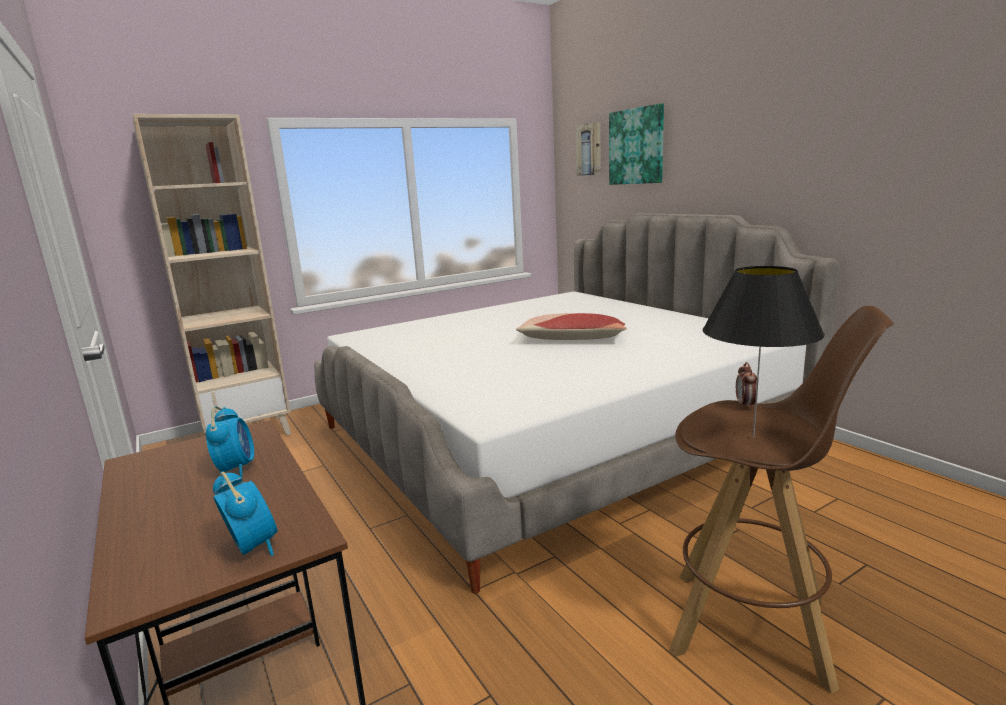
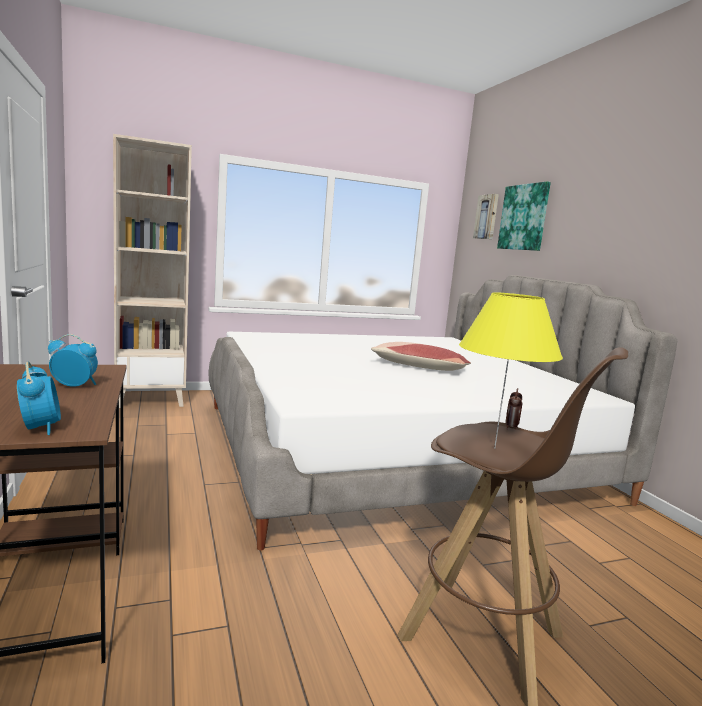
camera: 10 degrees right, 5 degrees down
alarm clock [206,406,254,477] -> alarm clock turned 90 degrees counterclockwise [48,334,98,387]
black table lamp [703,266,825,438] -> yellow table lamp [459,292,563,449]

